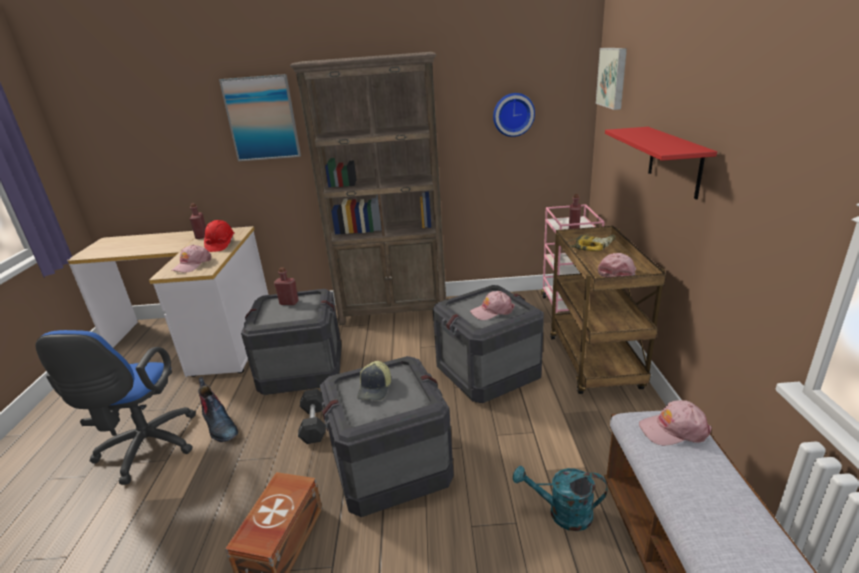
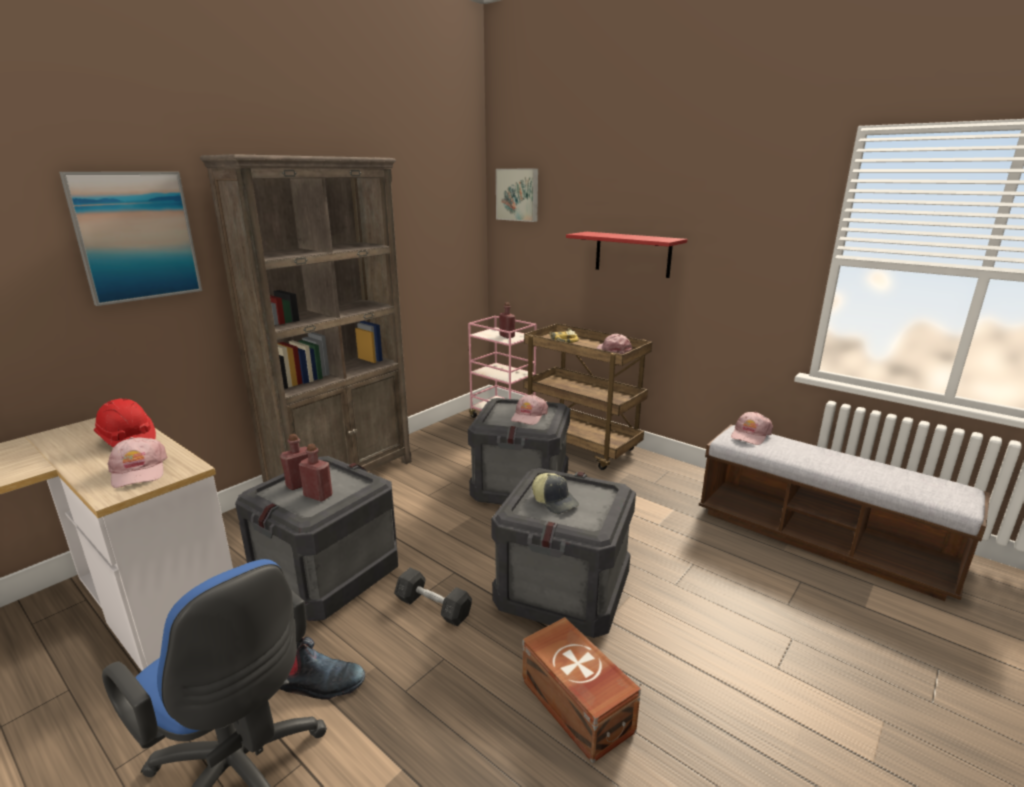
camera: 50 degrees left, 5 degrees down
red bottle [190,203,206,239] -> red bottle moved to [299,444,332,502]
wall clock [493,93,535,137] -> none
turquoise watering can [513,466,608,531] -> none

